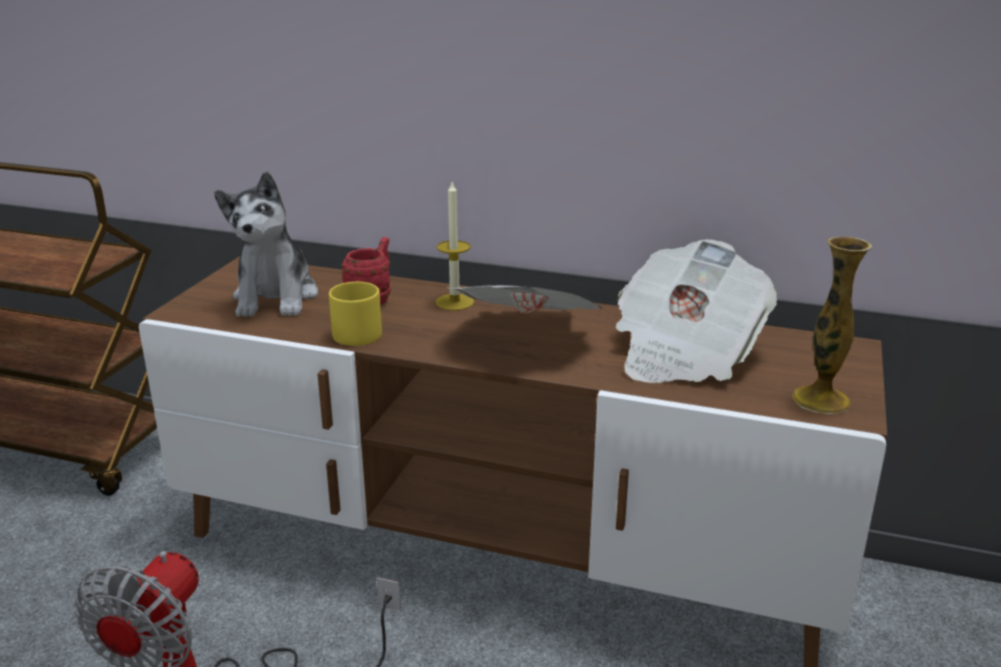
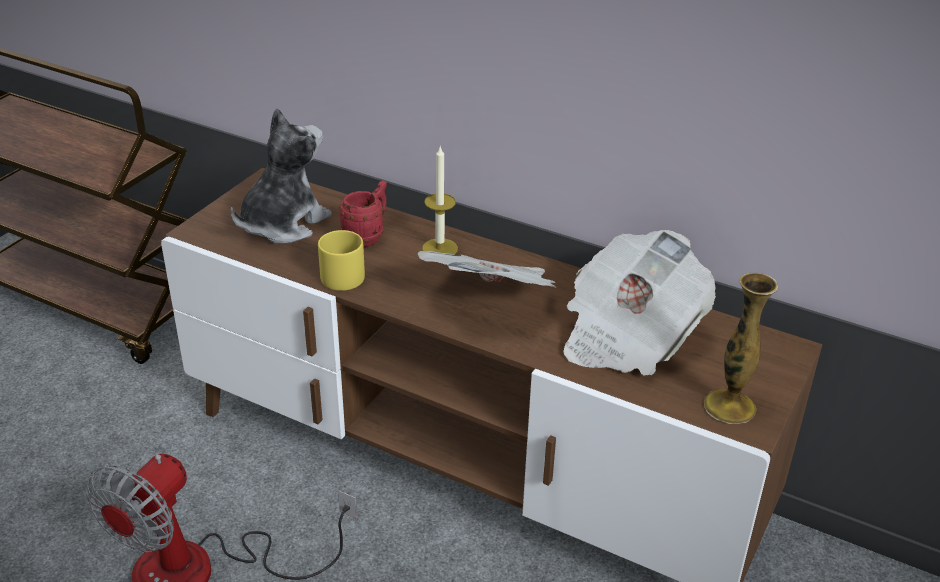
camera: 10 degrees right, 10 degrees up
plush toy [214,171,318,317] -> plush toy turned 150 degrees counterclockwise [231,108,332,244]

